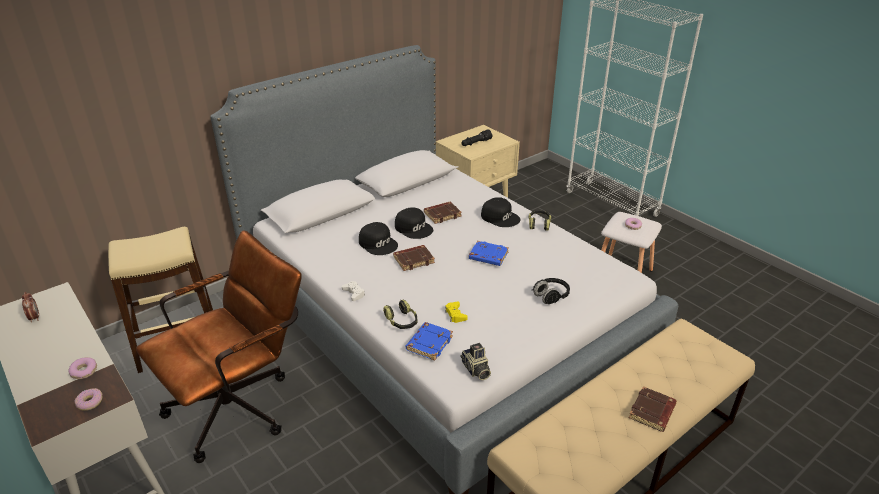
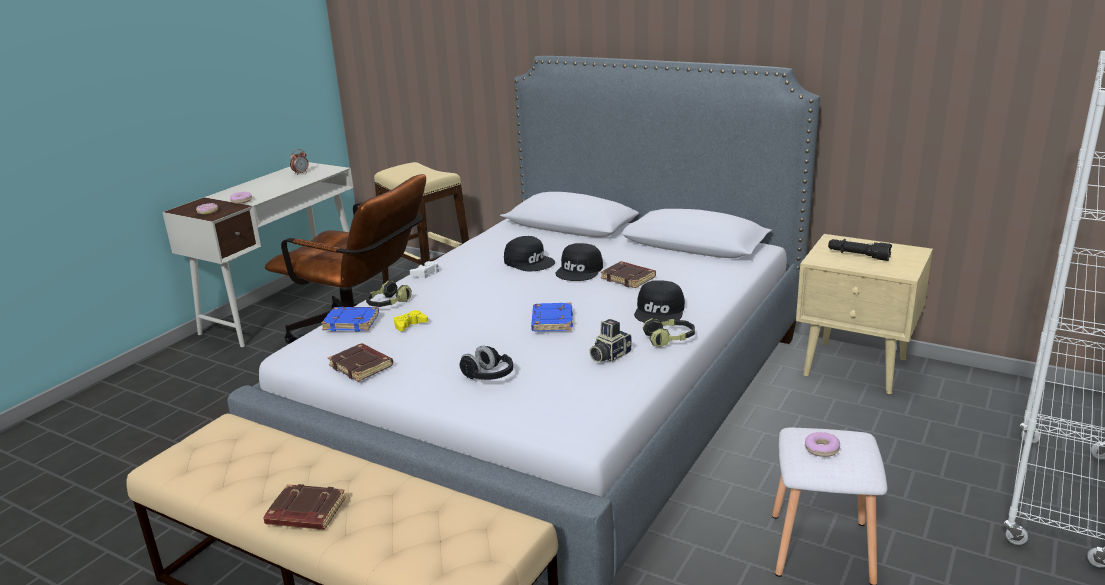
camera: 70 degrees right, 10 degrees down
black cap [359,222,398,255] -> black cap turned 75 degrees counterclockwise [504,236,555,271]
brown book [393,245,435,271] -> brown book moved to [328,343,393,382]
camera [460,343,491,380] -> camera moved to [589,319,632,362]

